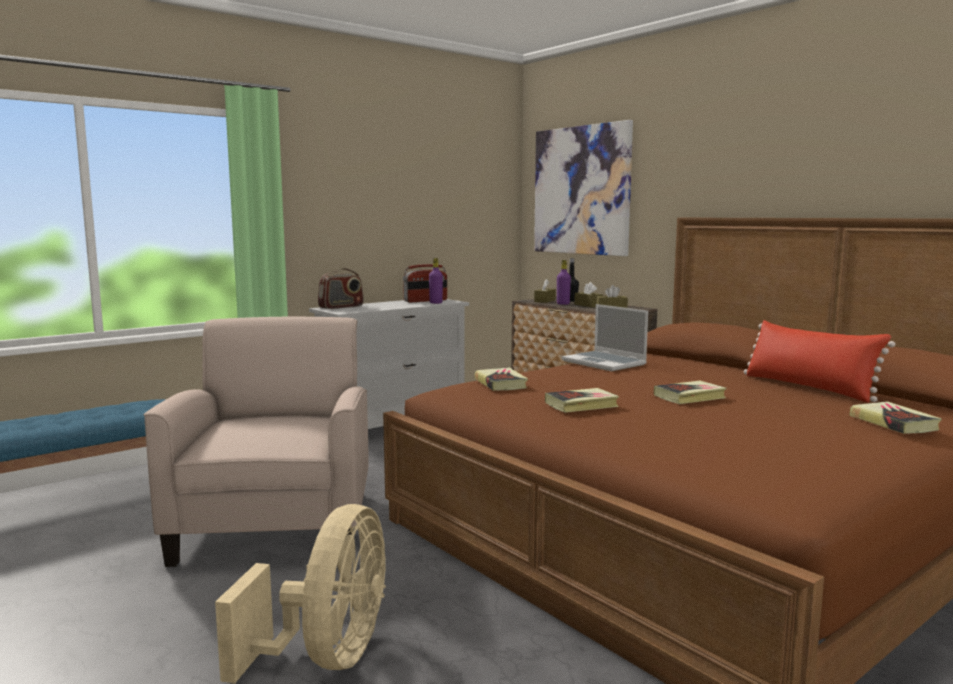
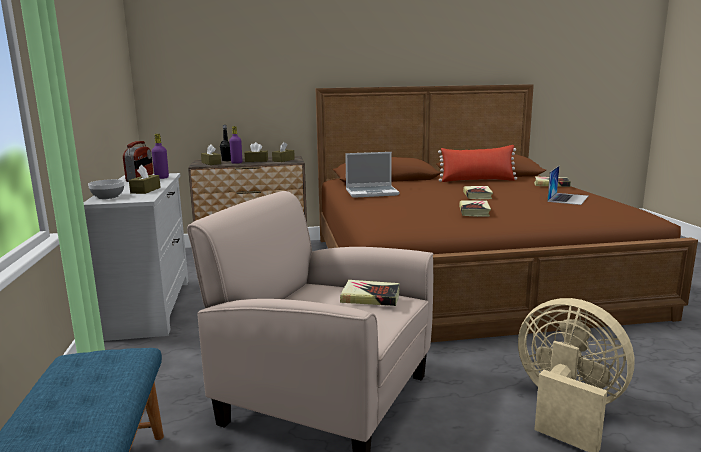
camera: 60 degrees left, 5 degrees up
radio [318,268,364,309] -> bowl [88,179,124,199]
book [475,368,528,391] -> book moved to [340,280,400,306]
picture [534,120,633,256] -> none
none -> brown tissue box [129,165,161,194]
none -> laptop [547,166,588,205]

